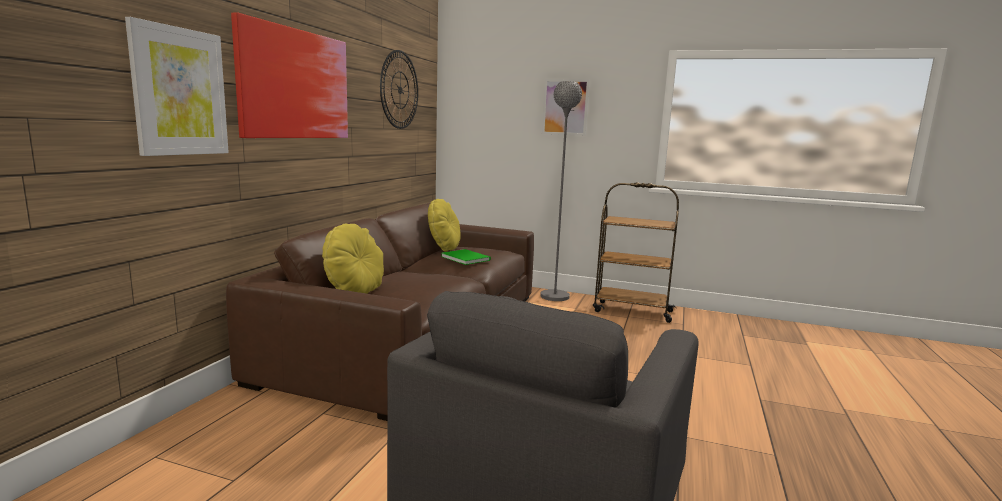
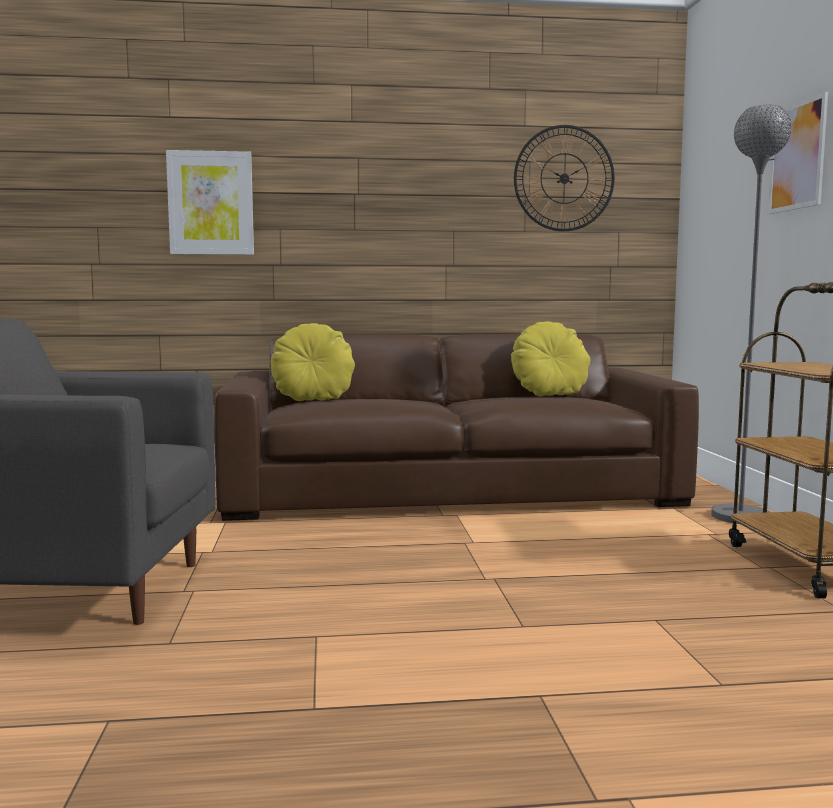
camera: 65 degrees right, 5 degrees down
picture [231,12,348,138] -> none
green book [441,249,491,265] -> none

